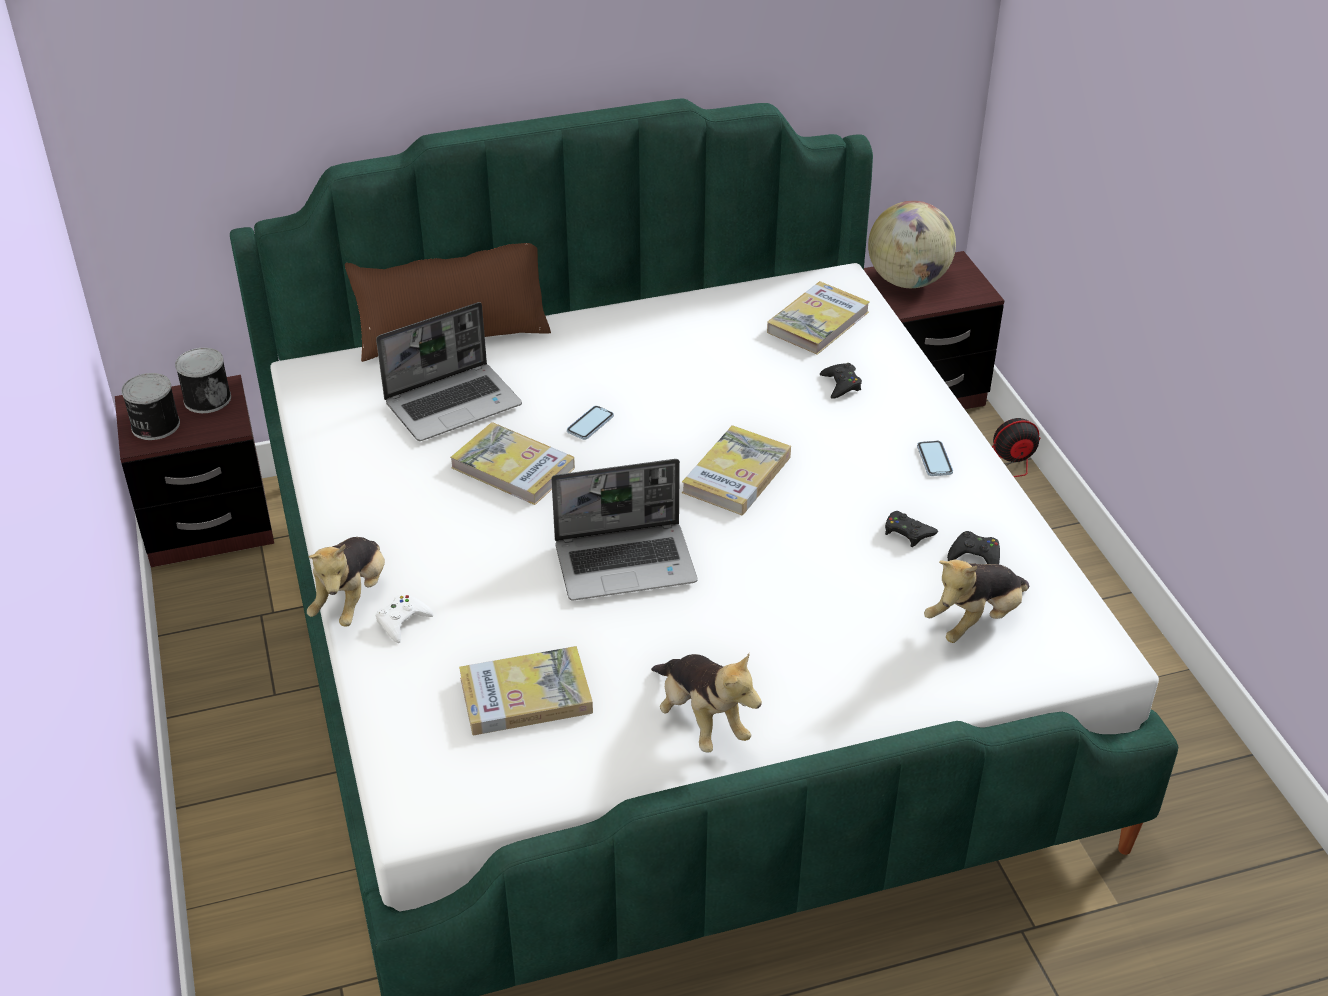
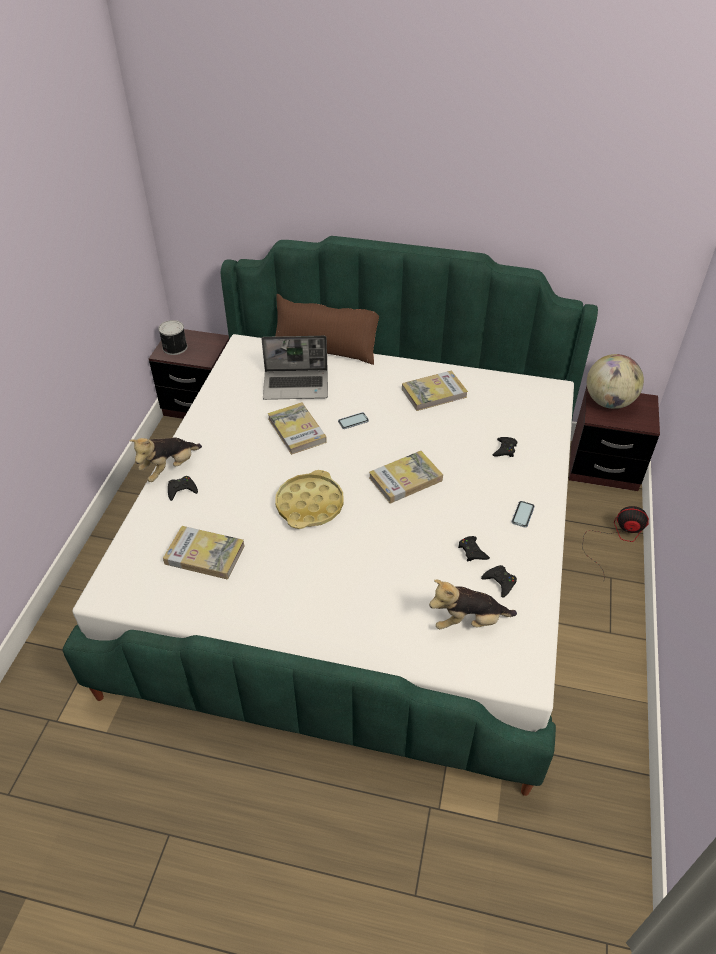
camera: 30 degrees right, 5 degrees up
can [175,348,231,413] -> none
white game controller [375,594,434,643] -> black game controller [168,476,198,501]
laptop [551,459,698,600] -> yellow tray [275,470,344,529]
plush toy [651,653,762,752] -> none
book [767,281,870,355] -> book moved to [402,371,468,411]

